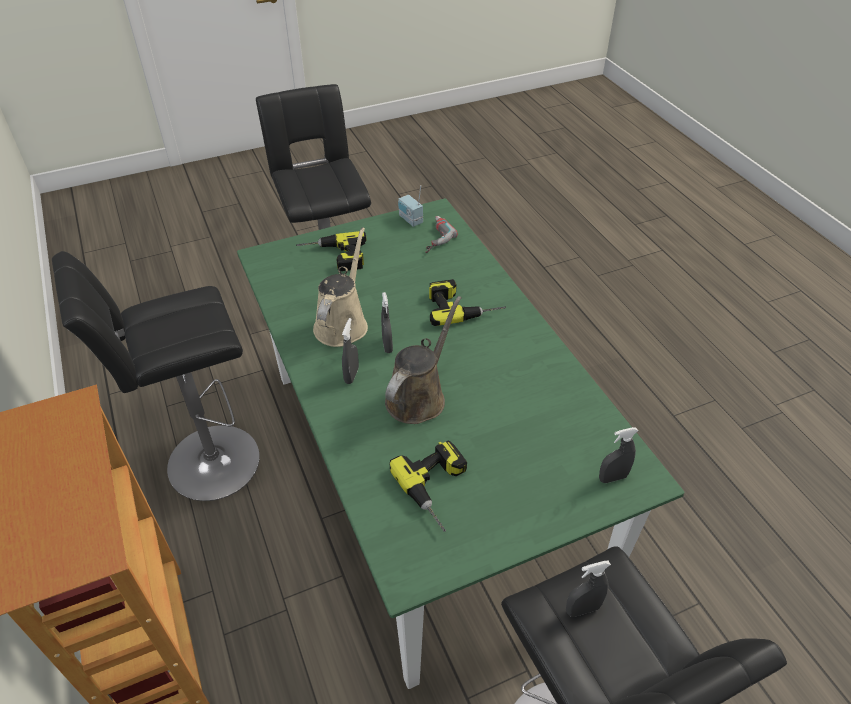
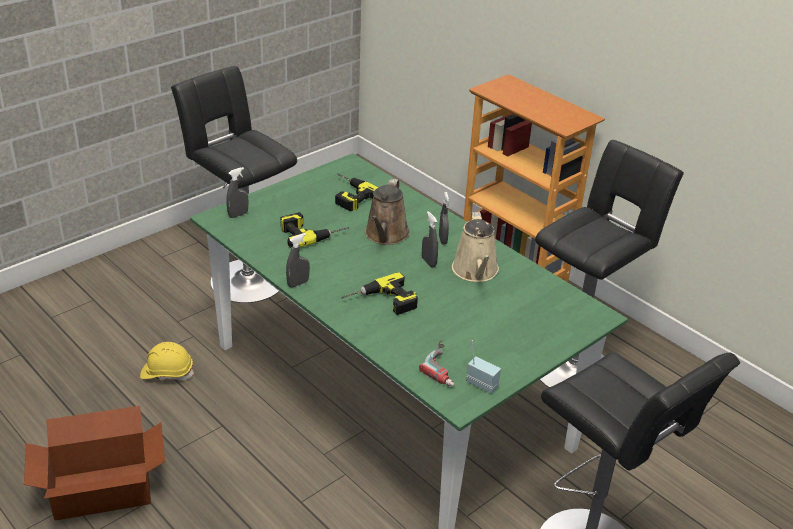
camera: 160 degrees right, 10 degrees down
power drill [296,231,367,271] -> power drill moved to [281,212,349,248]
grey spray bottle [566,560,611,617] -> grey spray bottle moved to [286,233,310,288]
none -> cardboard box [24,406,165,521]
none -> yellow hard hat [140,342,194,380]

